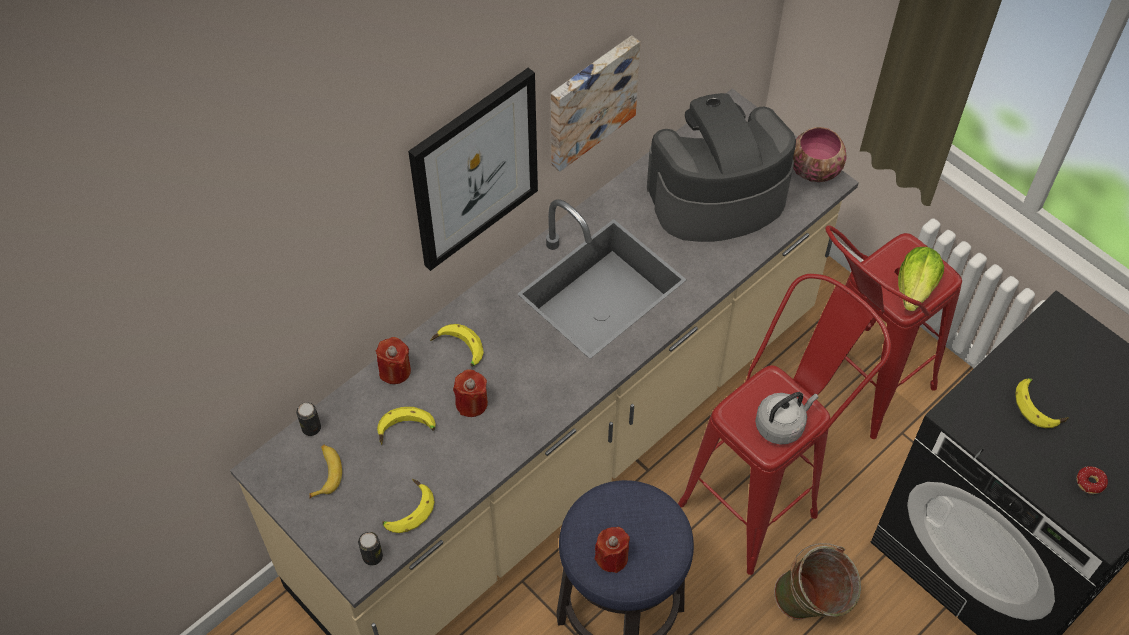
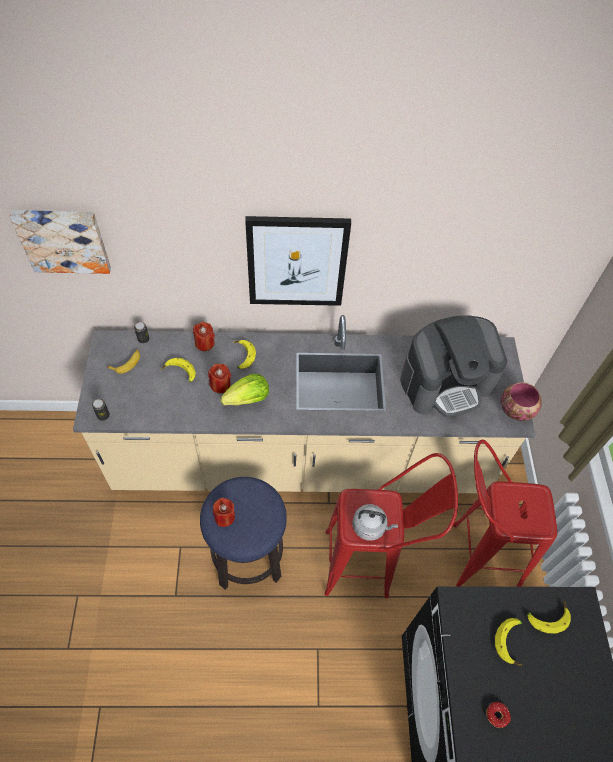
camera: 40 degrees right, 0 degrees up
banana [383,479,434,533] -> banana moved to [527,600,571,633]
picture [551,35,640,172] -> picture moved to [9,210,111,274]
coffee machine [647,93,796,242] -> coffee machine turned 135 degrees clockwise [400,315,507,417]
green bucket [774,543,861,620] -> none
lettuce [898,247,944,311] -> lettuce moved to [220,374,269,405]

